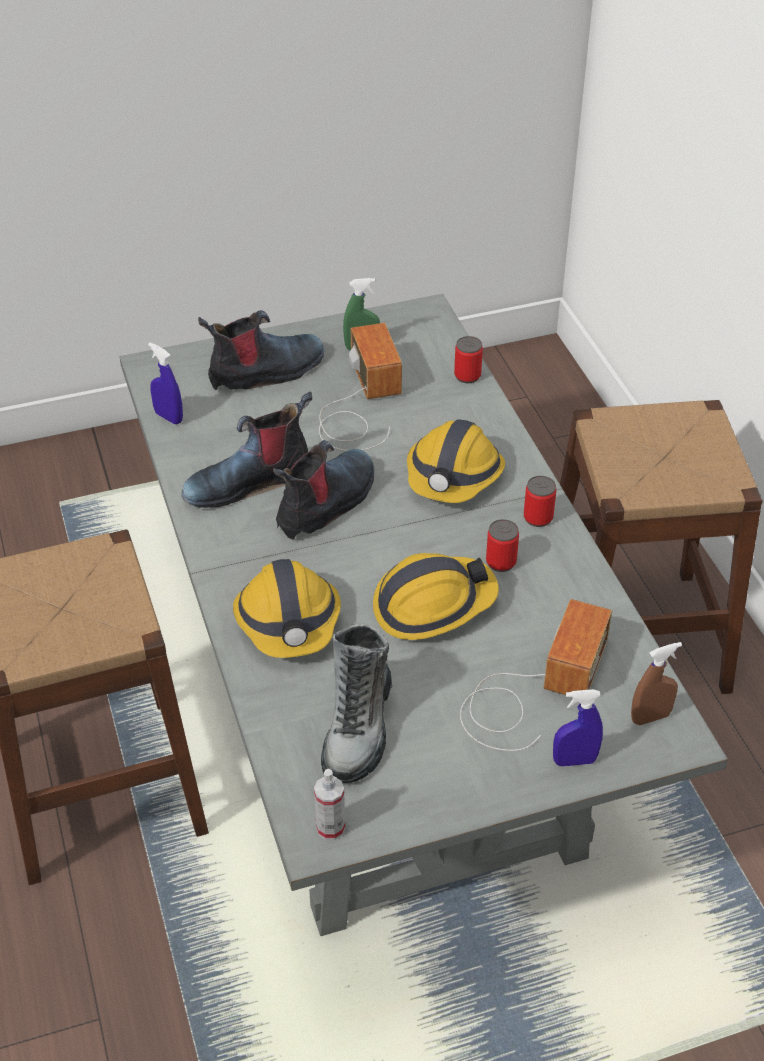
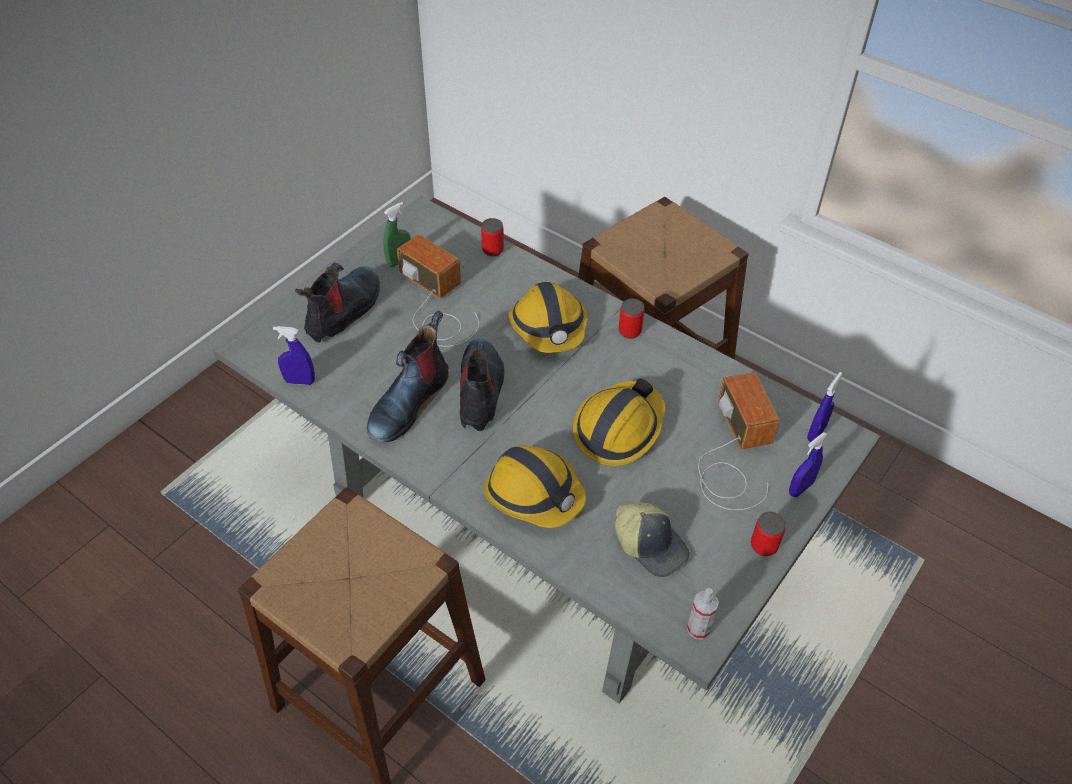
camera: 35 degrees left, 5 degrees up
boot [321,624,392,783] -> cap [615,502,690,577]
can [486,519,519,572] -> can moved to [751,512,786,556]
brown spray bottle [631,642,682,725] -> blue spray bottle [807,372,842,442]

